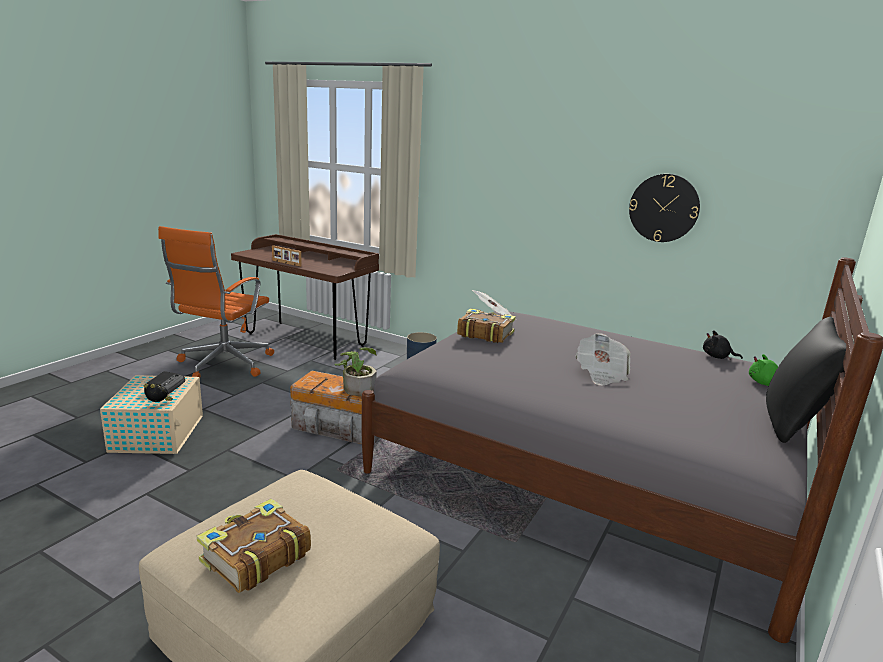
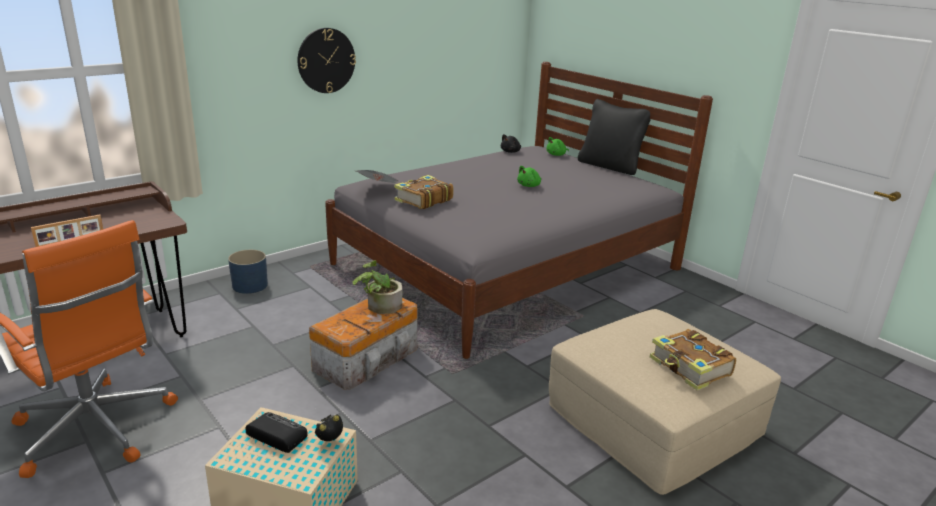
camera: 70 degrees left, 5 degrees up
newspaper [575,333,631,385] -> green plush toy [517,166,541,187]
wall clock [629,174,700,242] -> wall clock moved to [297,28,356,93]

